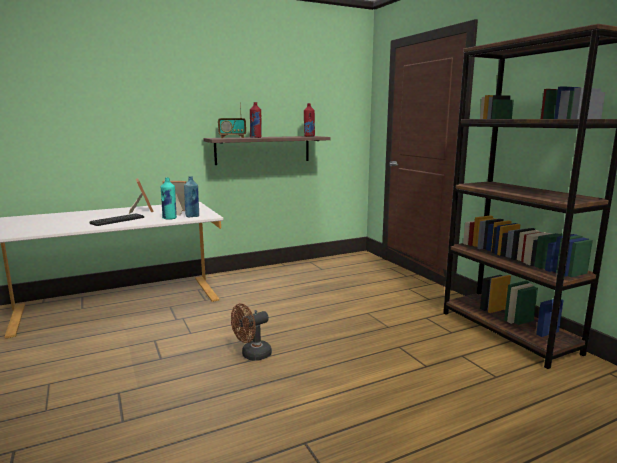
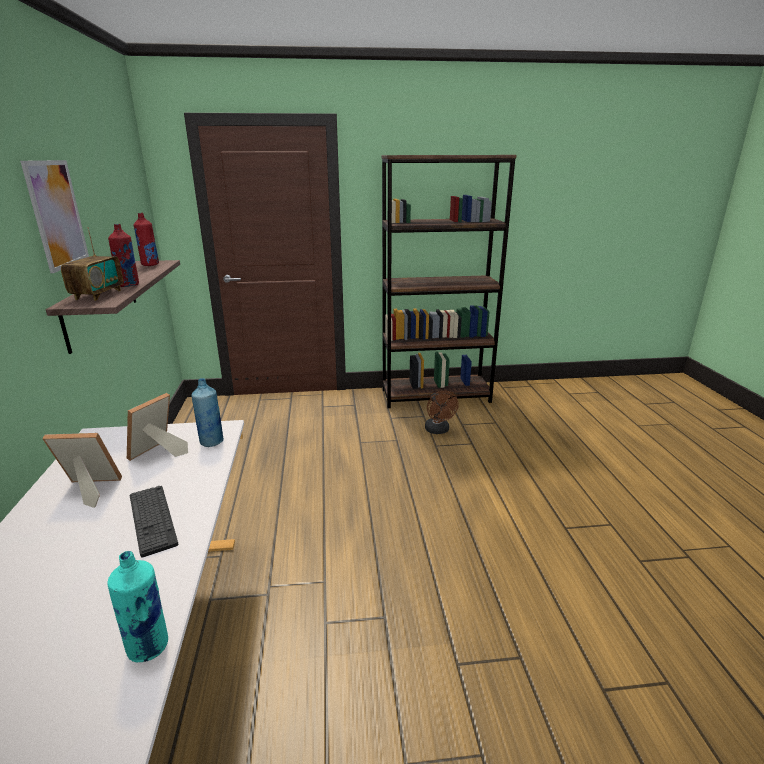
camera: 70 degrees left, 10 degrees up
turquoise bottle [161,177,177,220] -> turquoise bottle moved to [107,551,168,662]
brown fan [231,304,272,361] -> brown fan moved to [425,391,459,434]
none -> picture [20,160,89,273]

